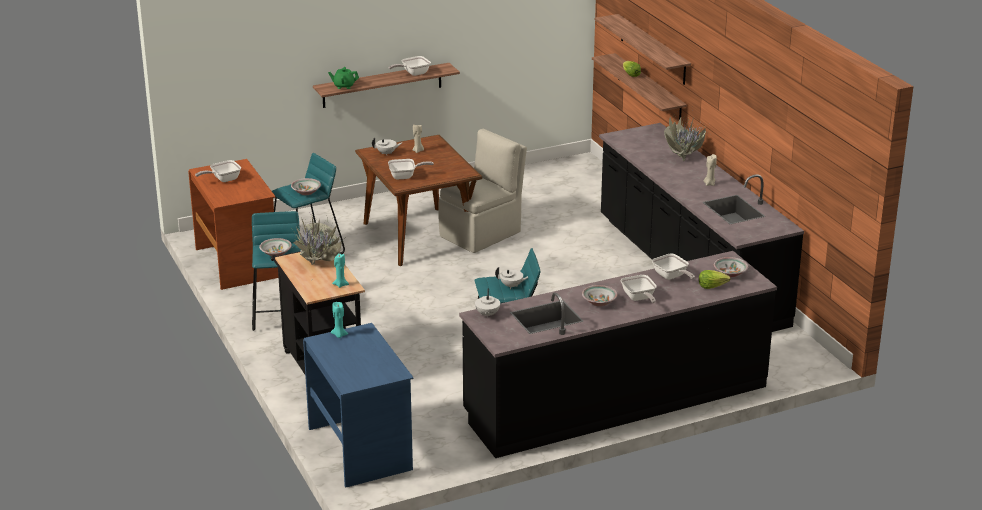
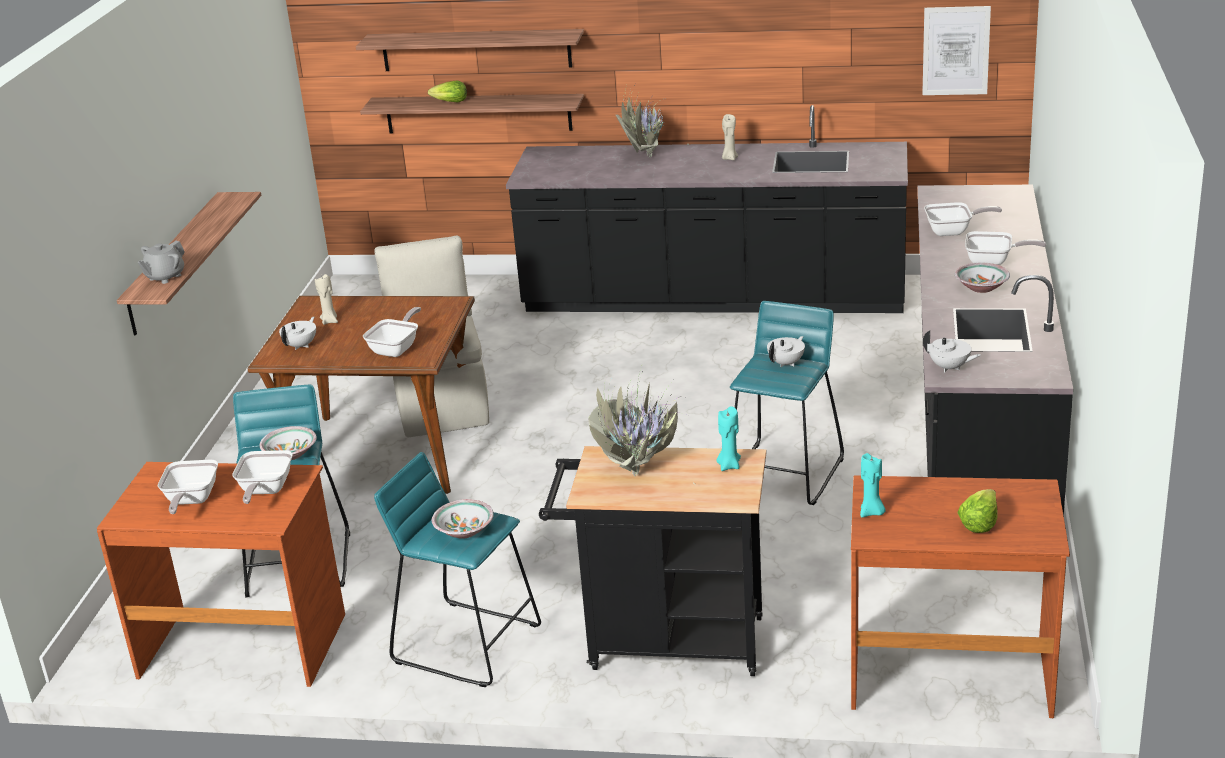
camera: 55 degrees left, 0 degrees up
blue desk [303,323,414,488] -> brown desk [851,476,1070,718]
green teapot [328,67,359,89] -> grey teapot [138,241,185,284]
frying pan [389,56,431,76] -> frying pan moved to [232,450,292,504]
lettuce [699,270,731,289] -> lettuce moved to [957,489,997,533]
bowl [714,257,748,277] -> none
none -> picture [922,6,991,95]

